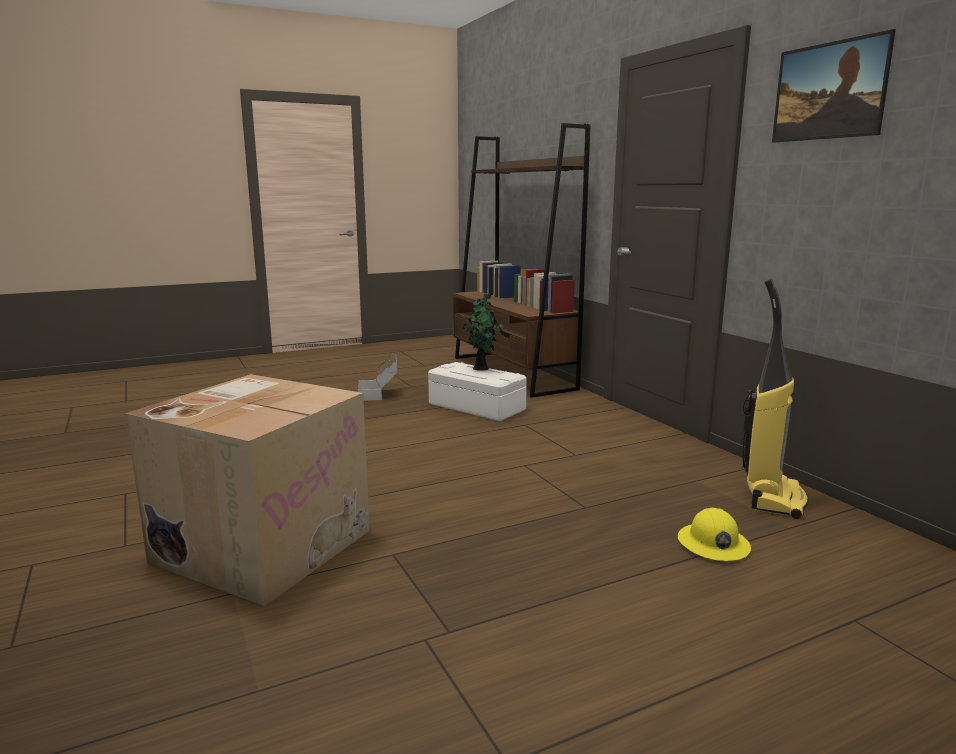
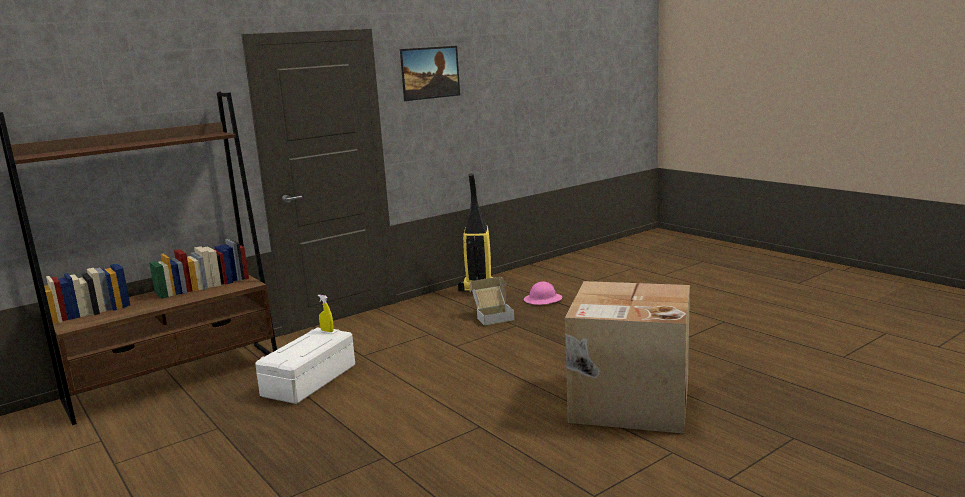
camera: 100 degrees left, 0 degrees up
cardboard box [358,354,397,401] -> cardboard box moved to [469,276,514,326]
potted plant [462,293,504,371] -> none
yellow hard hat [678,508,751,561] -> pink hard hat [524,282,562,305]
none -> yellow spray bottle [318,295,334,332]

